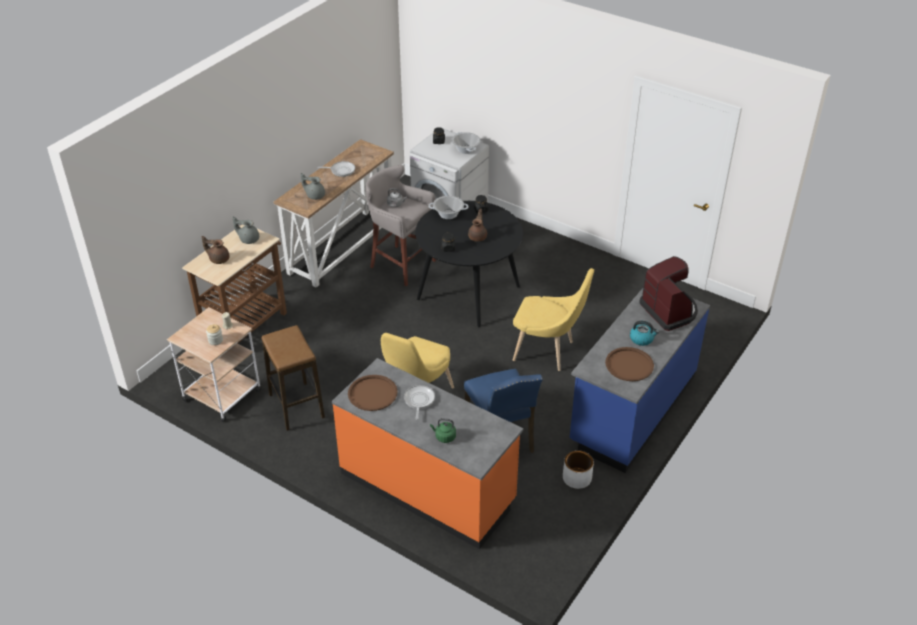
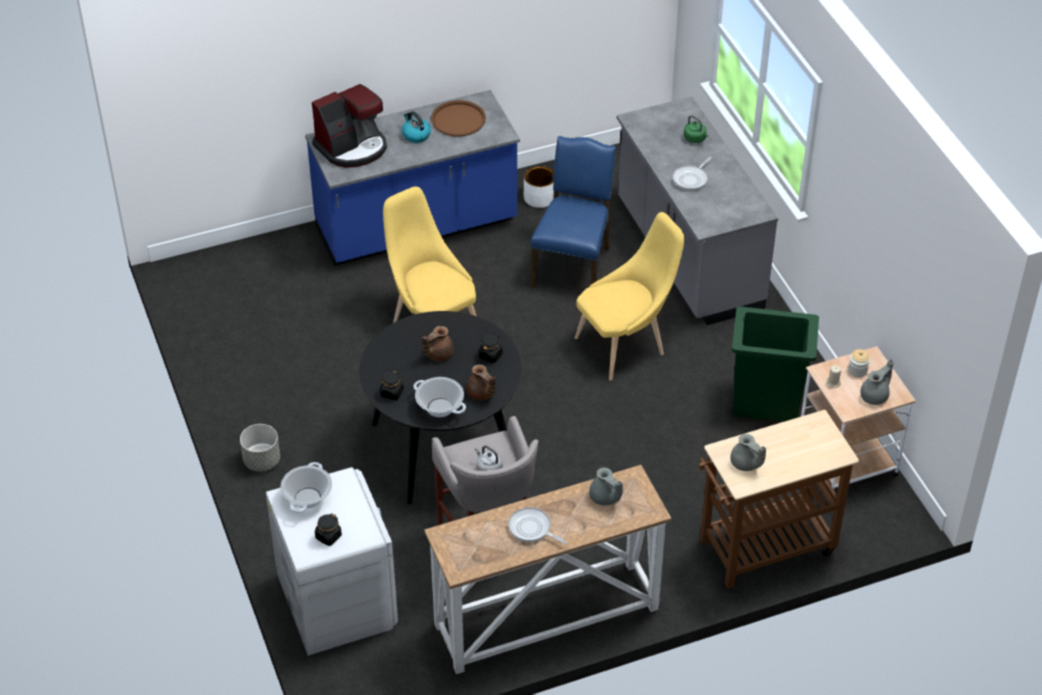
camera: 145 degrees left, 5 degrees up
brown teapot [202,236,230,264] -> brown teapot moved to [466,365,496,400]
stool [262,325,325,431] -> green trash can [732,307,819,422]
orange counter [332,358,523,549] -> grey counter [617,96,778,325]
brown tray [348,375,398,411] -> none
coffee machine [639,256,698,331] -> coffee machine turned 135 degrees counterclockwise [312,84,387,168]
none -> grey planter [240,424,280,471]
none -> grey teapot [860,359,894,405]

